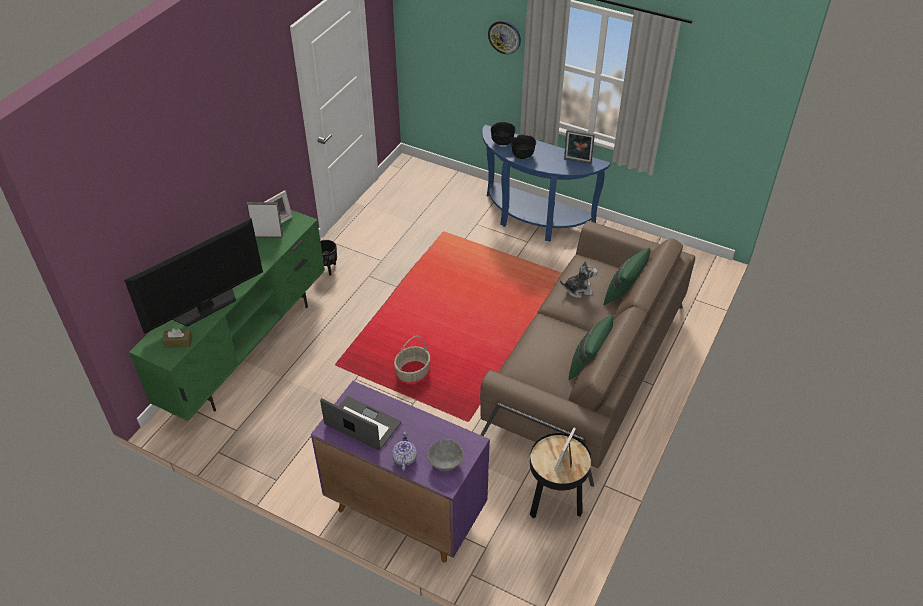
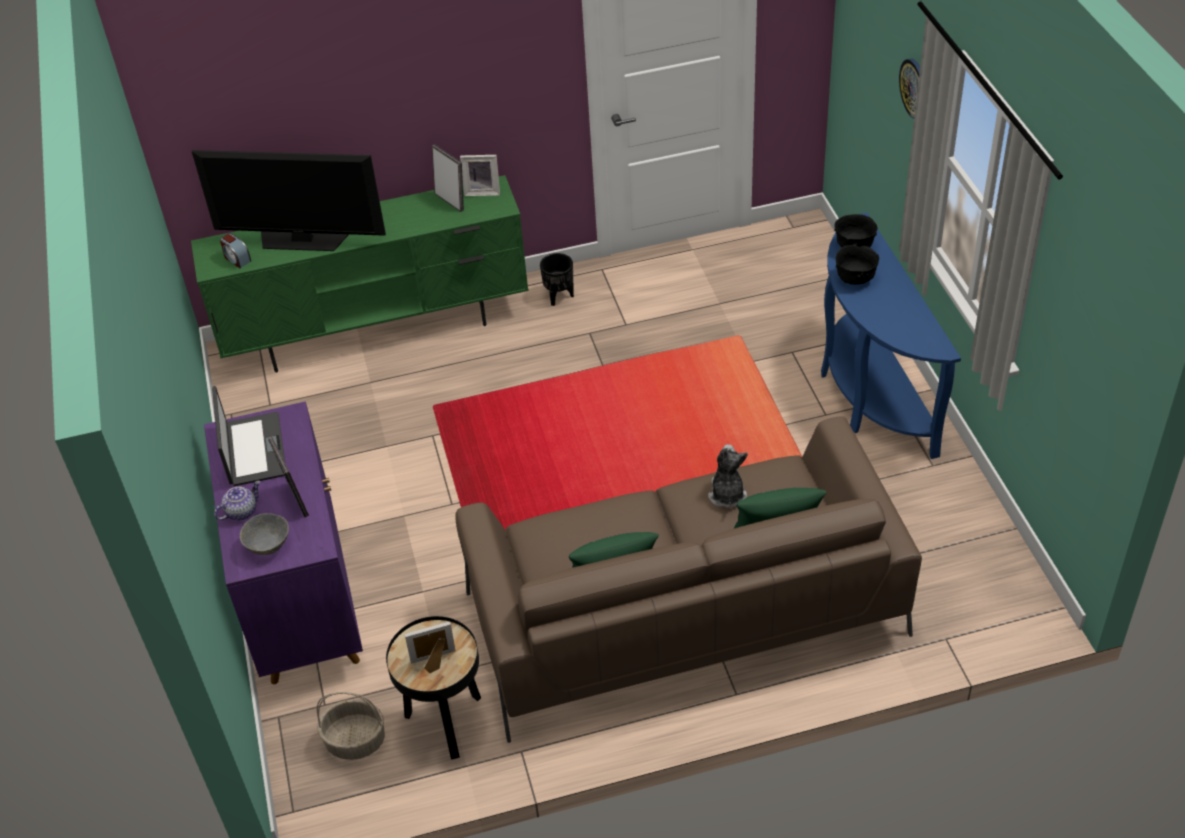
camera: 50 degrees right, 0 degrees up
brown tissue box [162,328,192,348] -> alarm clock [220,233,251,268]
basket [394,336,431,382] -> basket moved to [317,692,385,760]
plush toy [560,261,598,298] -> plush toy turned 135 degrees counterclockwise [708,444,748,508]
picture frame [564,130,595,164] -> picture frame moved to [268,437,309,517]

